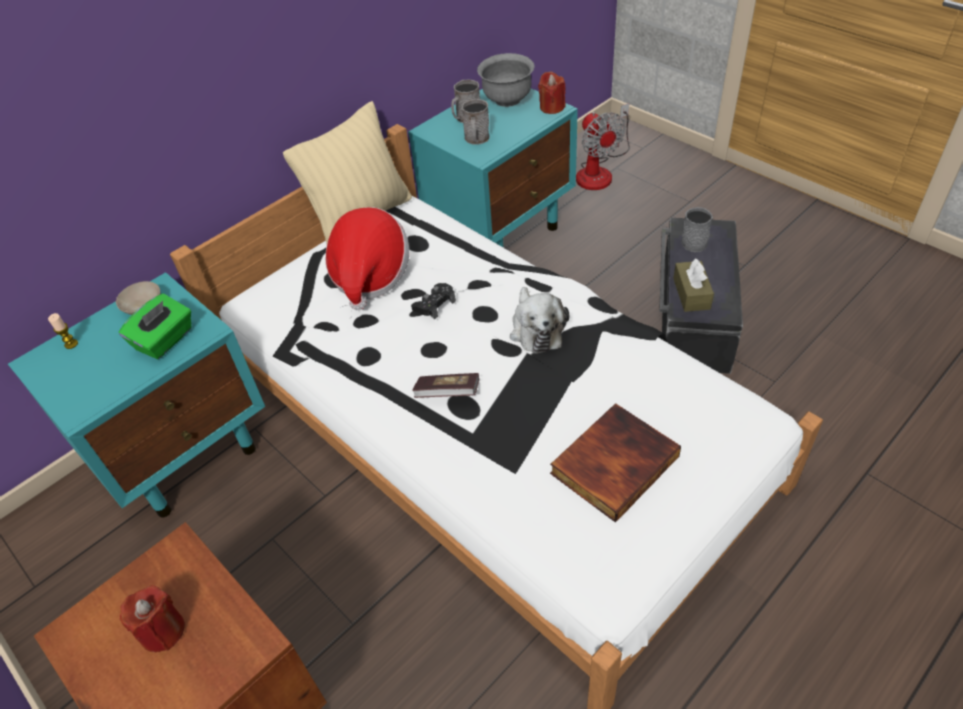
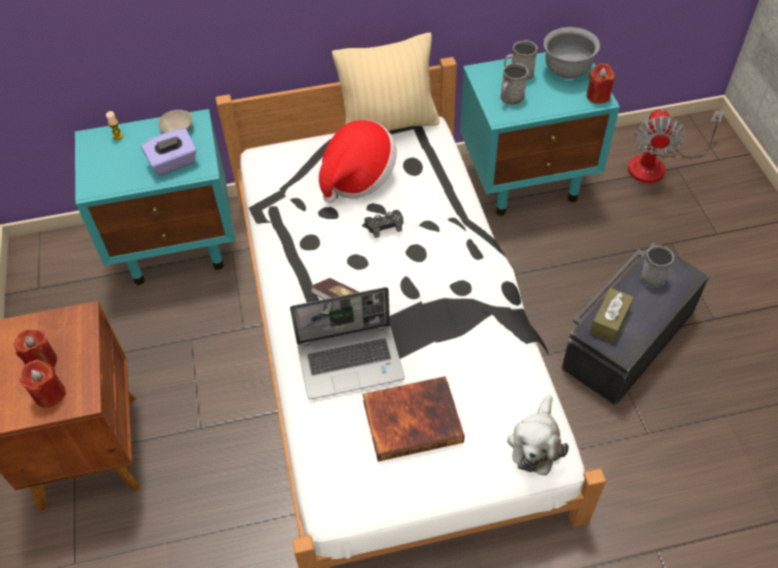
camera: 30 degrees right, 5 degrees up
green tissue box [119,293,191,359] -> purple tissue box [141,129,197,176]
plush toy [510,287,569,354] -> plush toy moved to [507,395,569,476]
none -> red candle [20,359,66,408]
none -> laptop [290,287,405,399]

